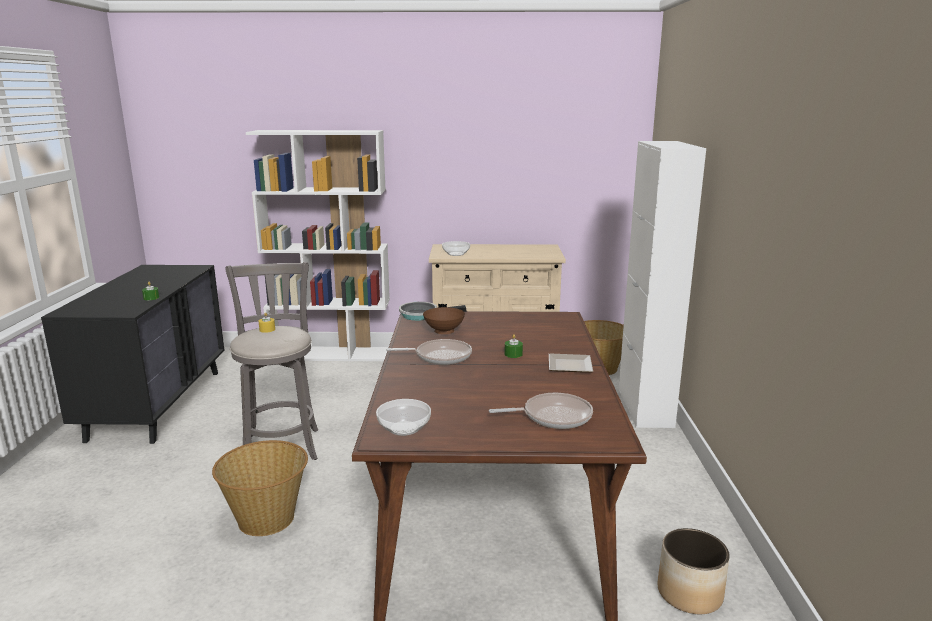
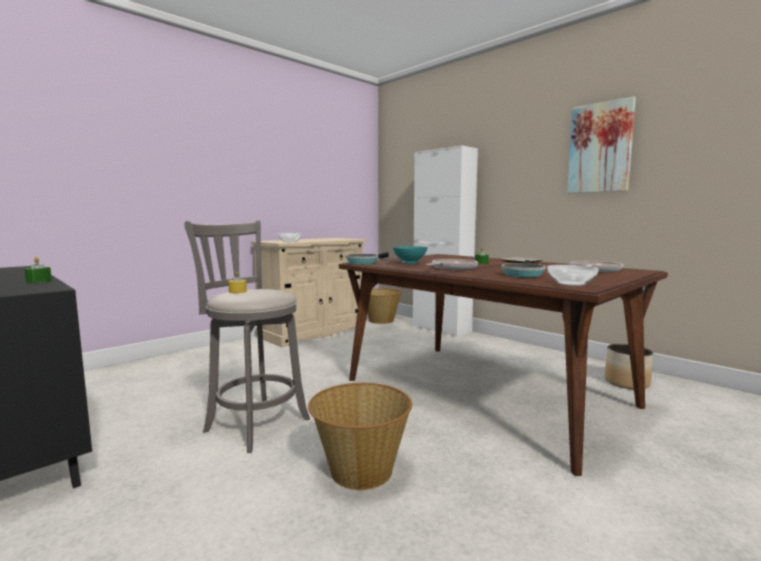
camera: 45 degrees left, 10 degrees down
white bookcase [246,130,390,361] -> none
brown bowl [423,307,465,334] -> turquoise bowl [393,246,428,264]
none -> frying pan [501,260,546,277]
none -> picture [567,96,636,193]

